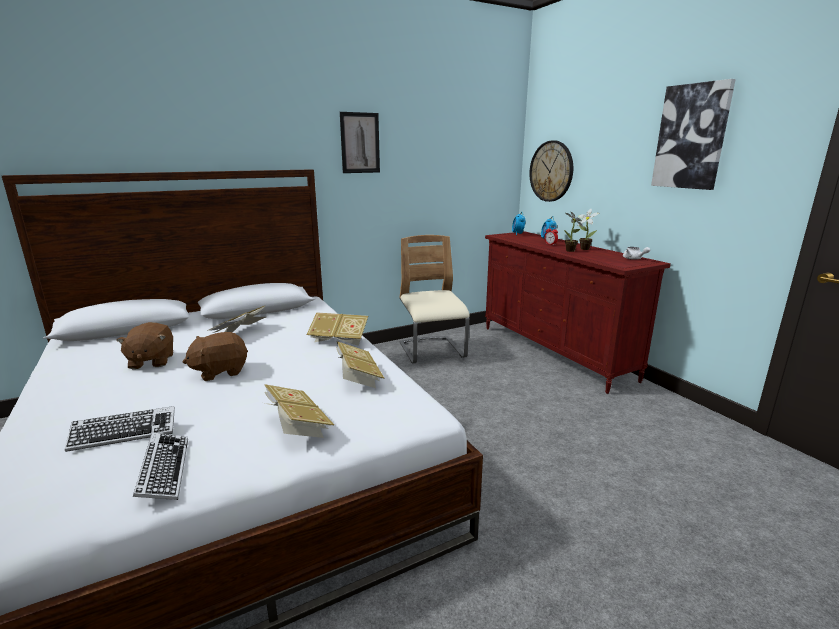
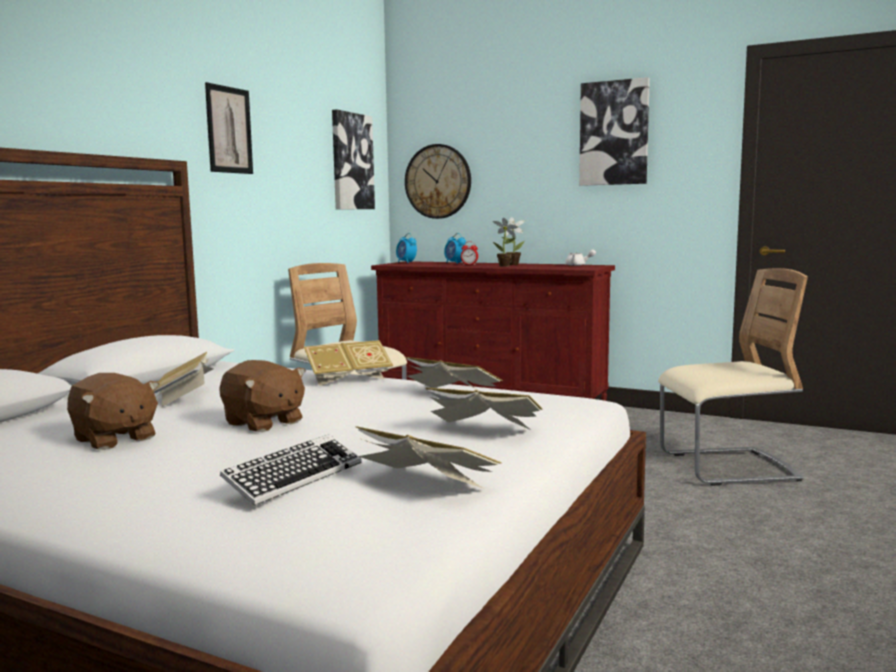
camera: 35 degrees left, 10 degrees down
keyboard [133,432,188,500] -> book [356,426,502,488]
brown plush toy [183,332,248,381] -> brown plush toy turned 75 degrees counterclockwise [219,360,306,432]
none -> picture [332,109,375,209]
none -> beige chair [658,268,808,486]

